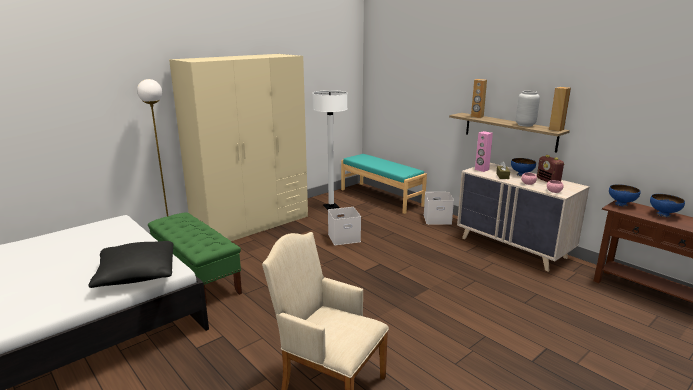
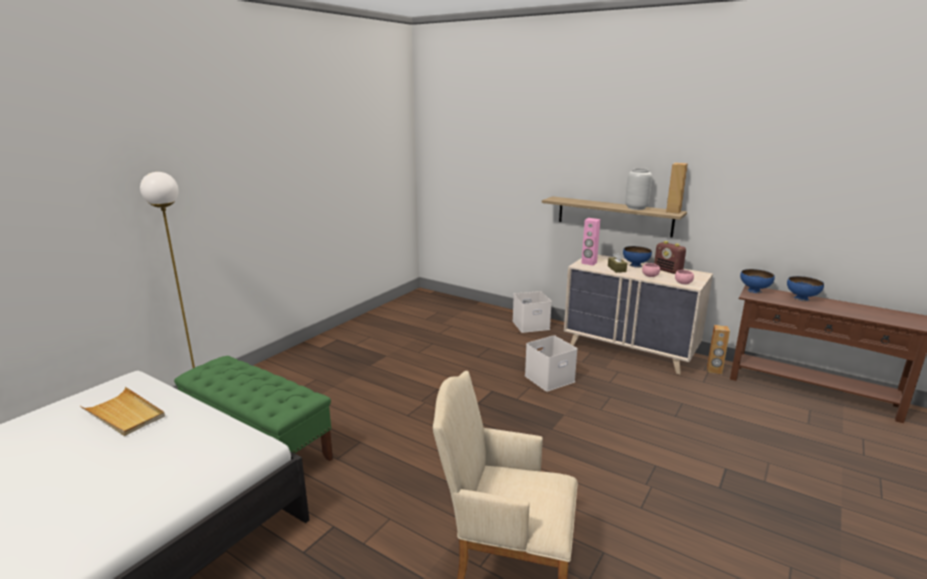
camera: 15 degrees left, 0 degrees up
black pillow [89,241,173,288] -> none
beige wardrobe [169,54,308,241] -> none
white floor lamp [312,90,348,210] -> none
white storage box [328,207,361,245] -> white storage box moved to [525,335,578,392]
turquoise bench [341,154,427,214] -> none
brown speaker [471,79,487,118] -> brown speaker moved to [707,325,730,374]
none -> beige tray [80,387,165,436]

